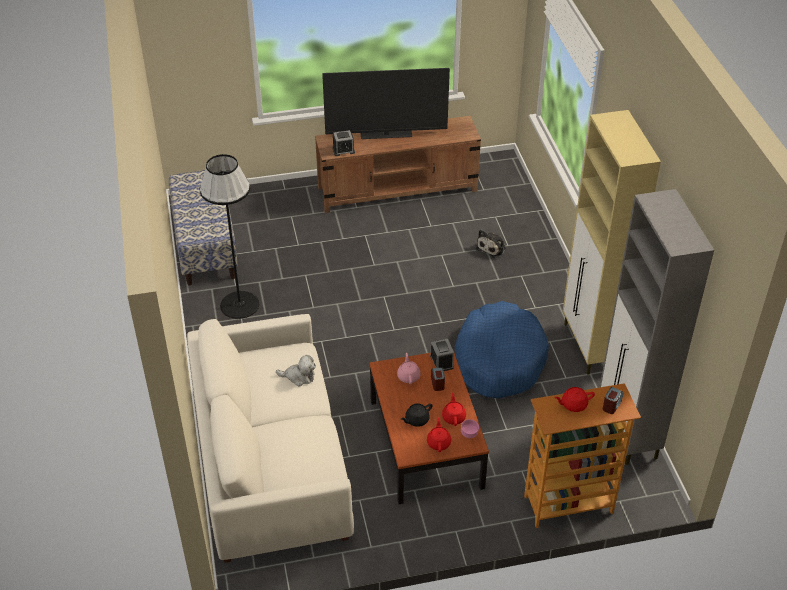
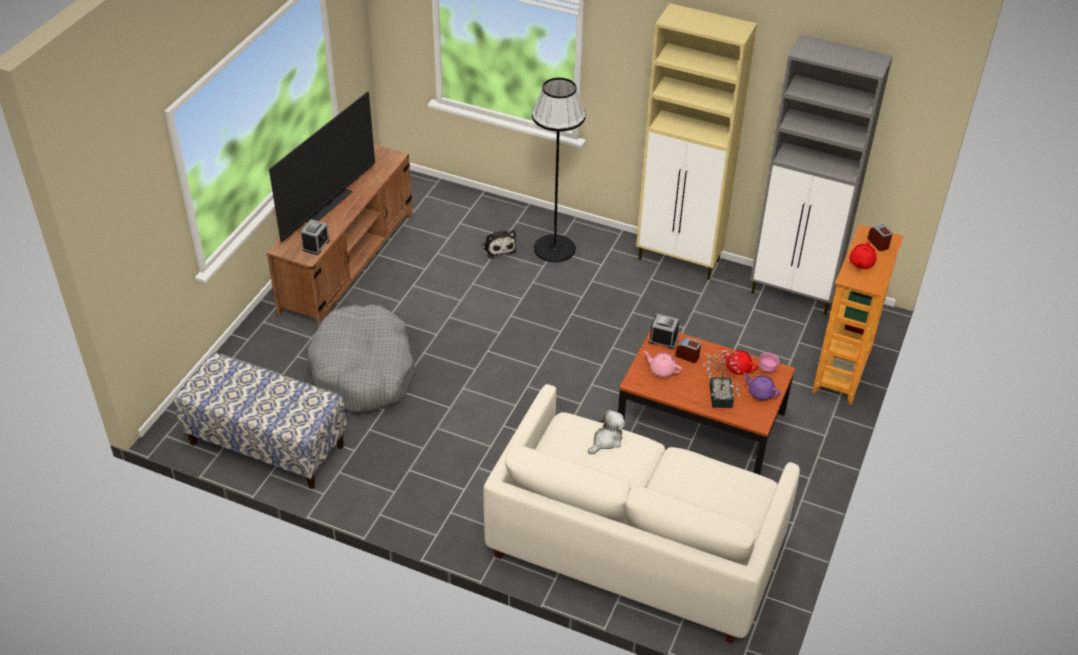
camera: 55 degrees left, 0 degrees up
black floor lamp [200,154,259,319] -> black floor lamp moved to [532,78,586,262]
black teapot [401,403,432,427] -> potted plant [703,350,740,408]
red teapot [427,417,451,452] -> purple teapot [743,372,781,400]
blue dog bed [455,301,549,398] -> none
none -> grey dog bed [307,304,416,412]

